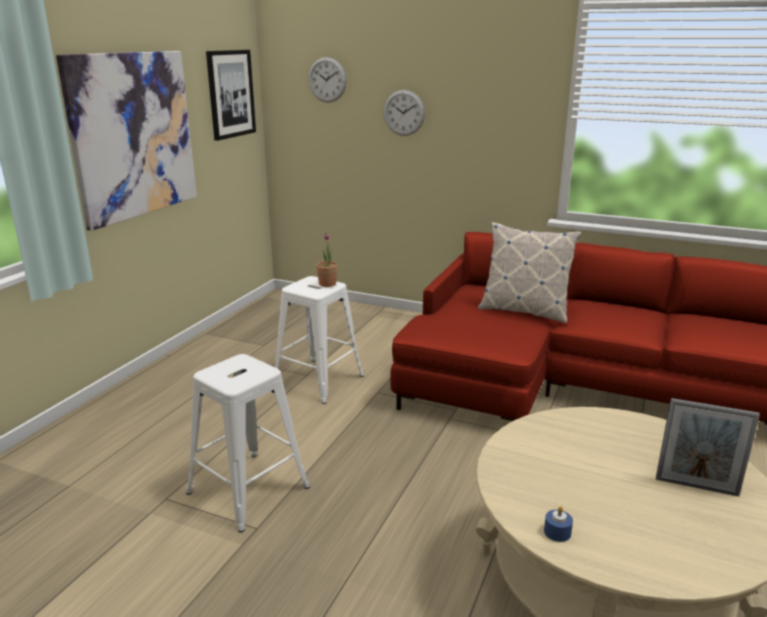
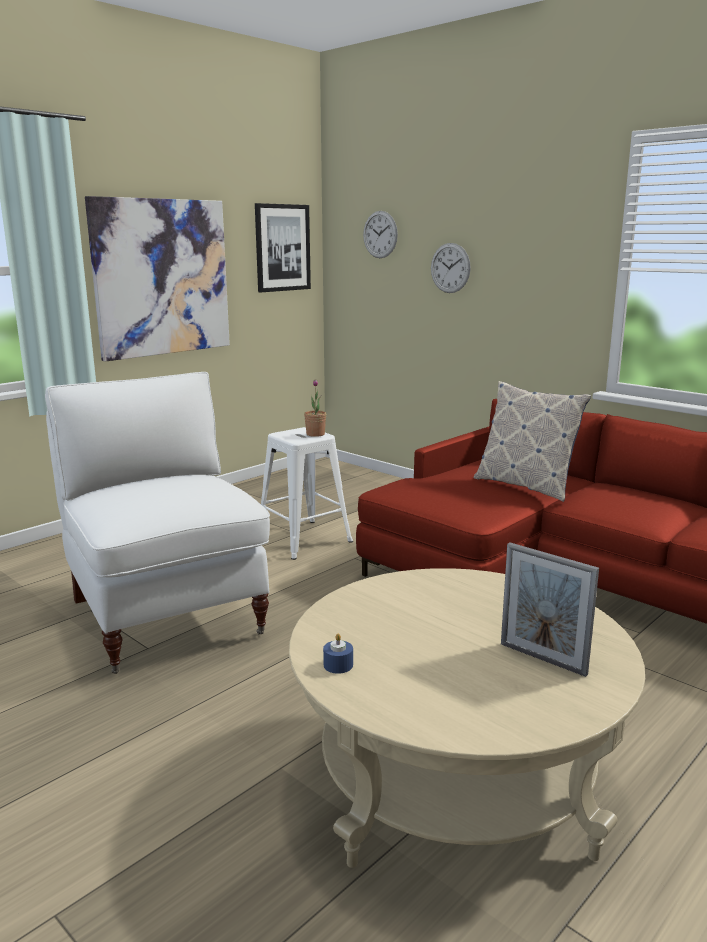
camera: 20 degrees right, 5 degrees down
white stool [186,354,310,532] -> white armchair [45,372,270,674]

